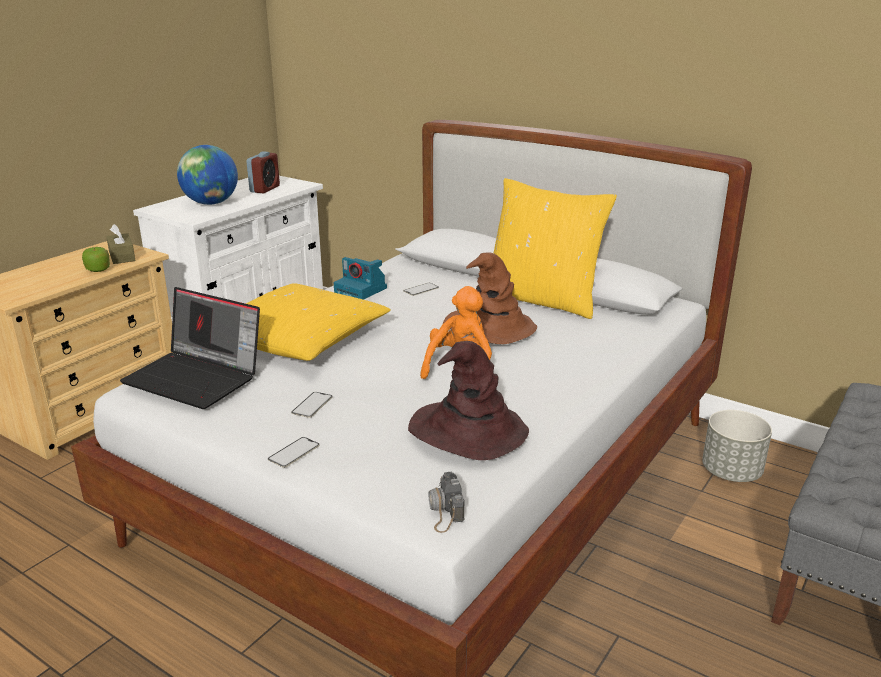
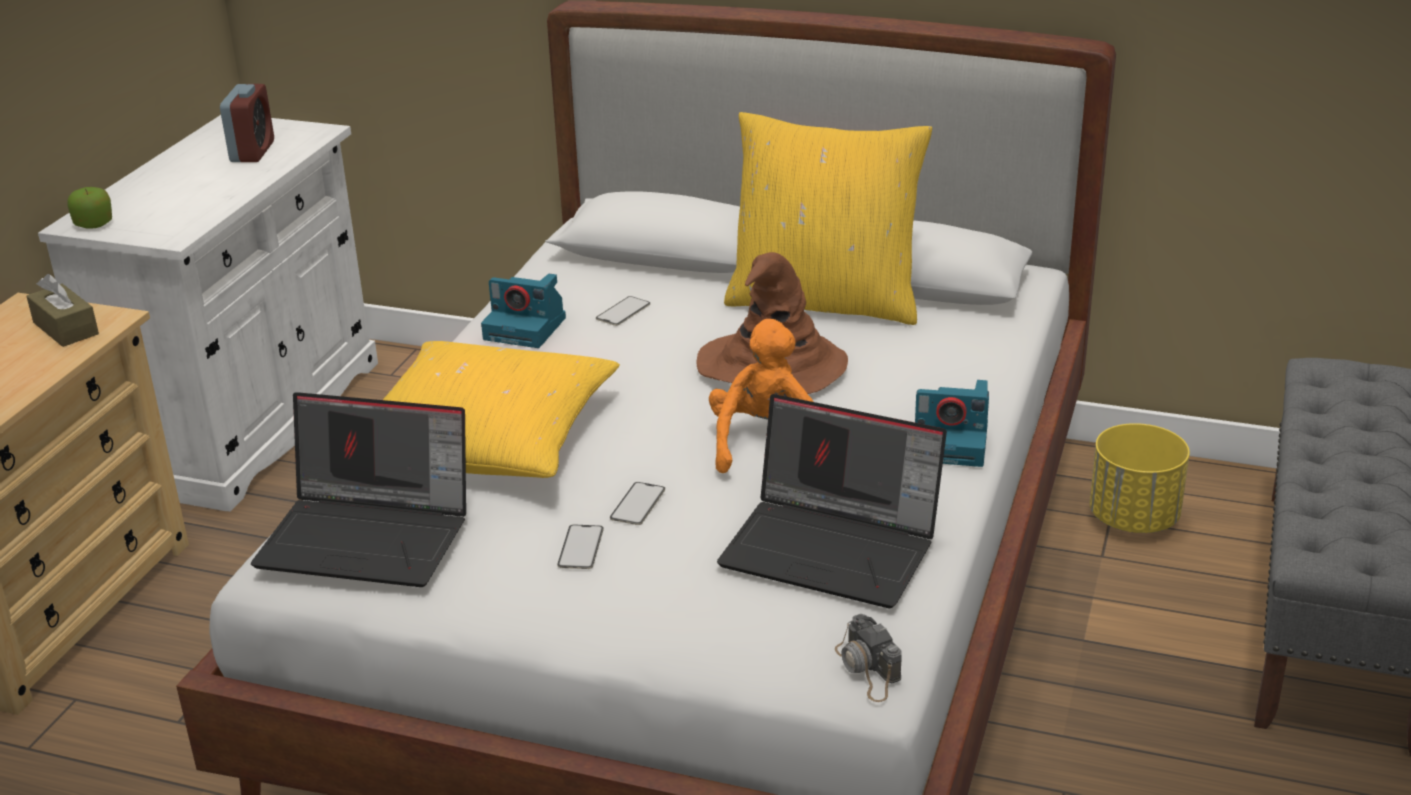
camera: 15 degrees left, 5 degrees up
apple [82,247,110,272] -> apple moved to [67,187,112,229]
globe [177,145,238,205] -> none
phone [268,437,320,468] -> phone moved to [610,482,665,525]
brown hat [408,341,529,460] -> laptop [717,394,947,608]
grey planter [702,410,772,482] -> yellow planter [1089,423,1190,533]
none -> camera [915,380,989,467]

